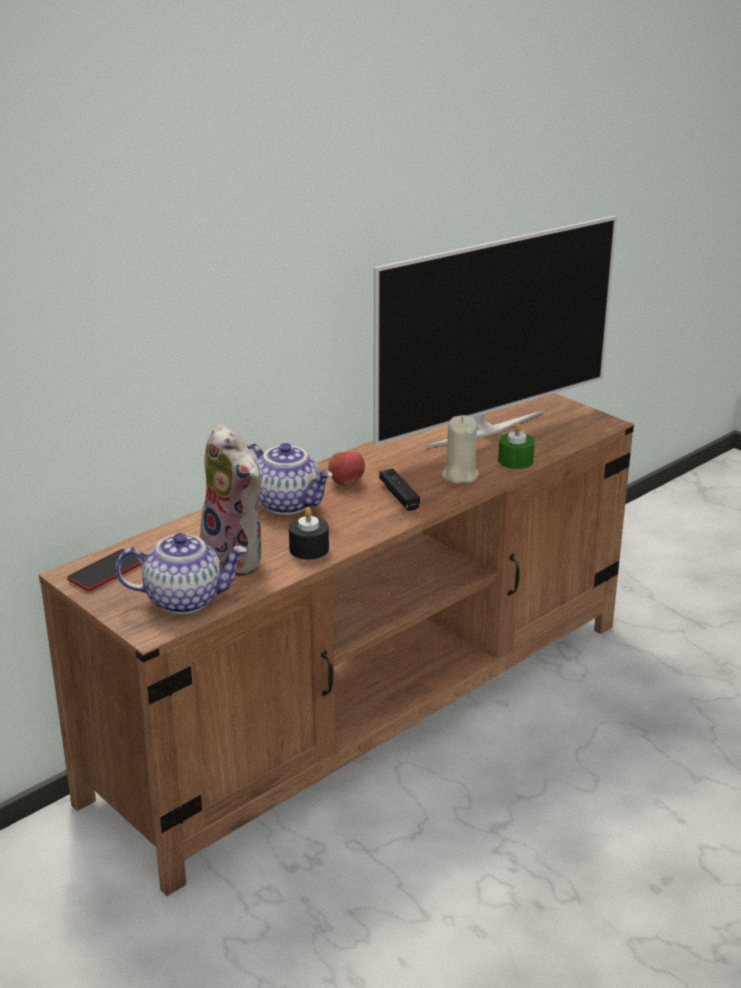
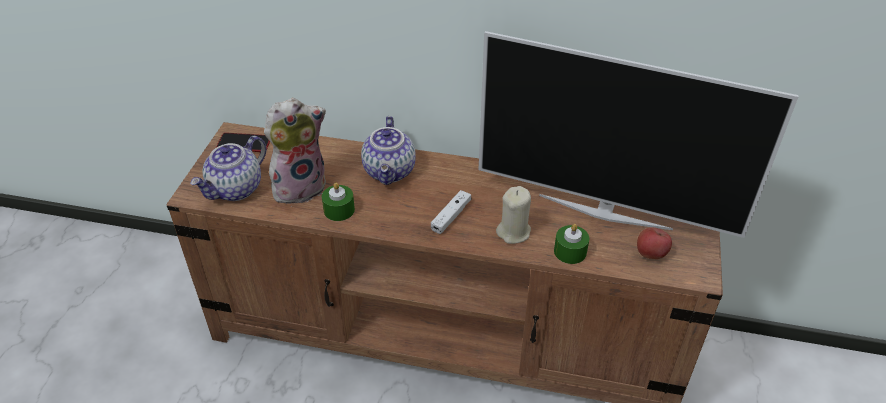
camera: 55 degrees right, 15 degrees up
teapot [115,533,247,614] -> teapot turned 75 degrees clockwise [190,136,266,201]
plush toy [200,424,262,576] -> plush toy turned 135 degrees counterclockwise [264,98,326,205]
black candle [289,507,329,559] -> green candle [322,182,355,221]
apple [328,451,365,486] -> apple moved to [637,227,672,259]
black game controller [379,469,420,511] -> white game controller [431,190,471,234]

